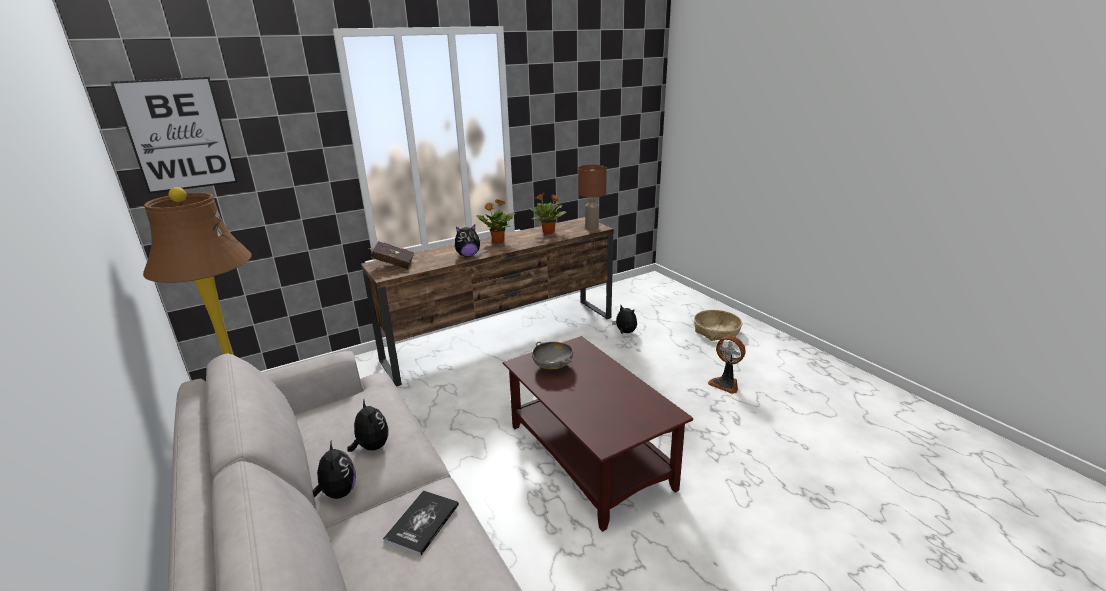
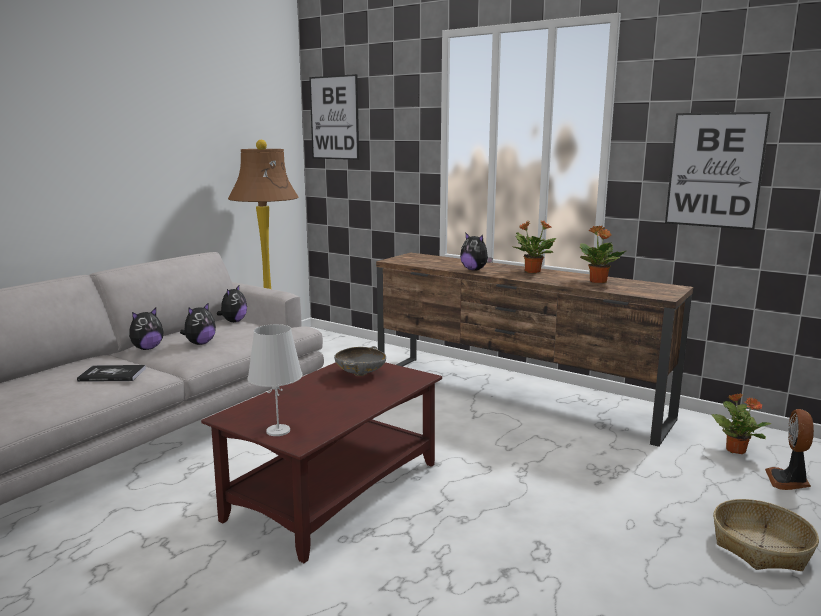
camera: 65 degrees right, 10 degrees down
red book [369,241,414,269] -> none
brown table lamp [578,165,607,230] -> none
plush toy [612,305,637,334] -> plush toy moved to [217,284,247,322]
fan [708,336,746,394] -> fan moved to [765,409,814,490]
none -> white table lamp [248,324,303,436]
none -> picture [665,112,771,230]
none -> potted plant [712,393,771,454]

